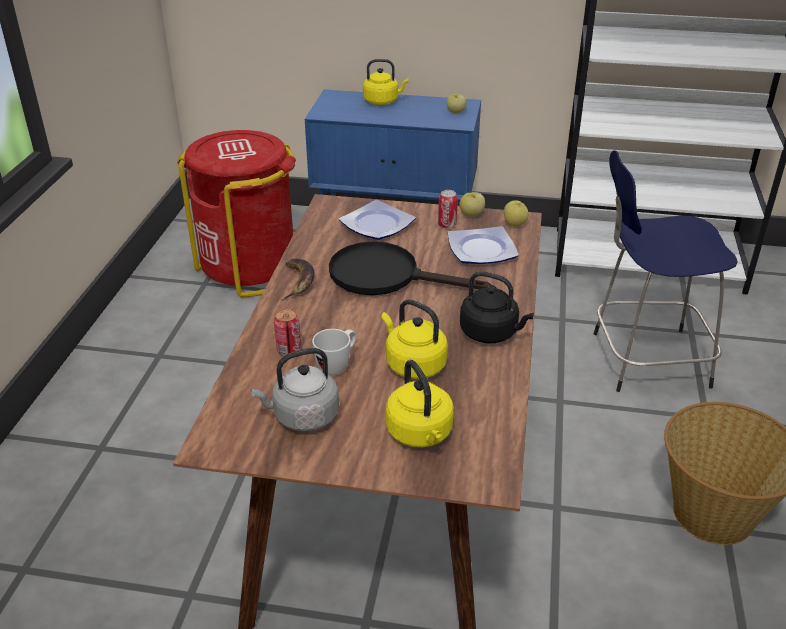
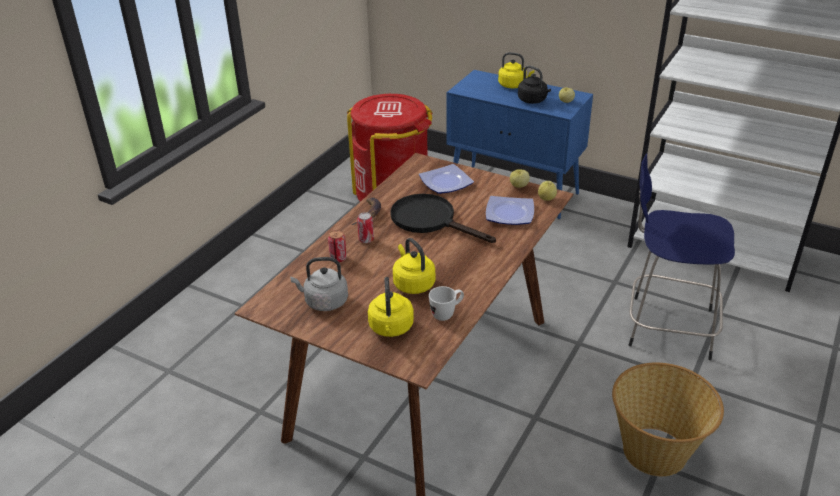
camera: 20 degrees right, 0 degrees up
white mug [312,329,356,376] -> white mug moved to [429,286,464,321]
can [438,190,458,228] -> can moved to [357,212,374,243]
black kettle [460,271,534,343] -> black kettle moved to [518,65,551,104]

